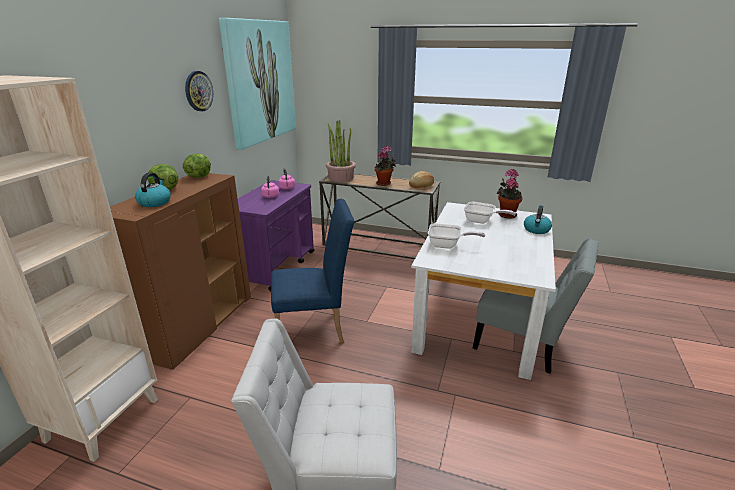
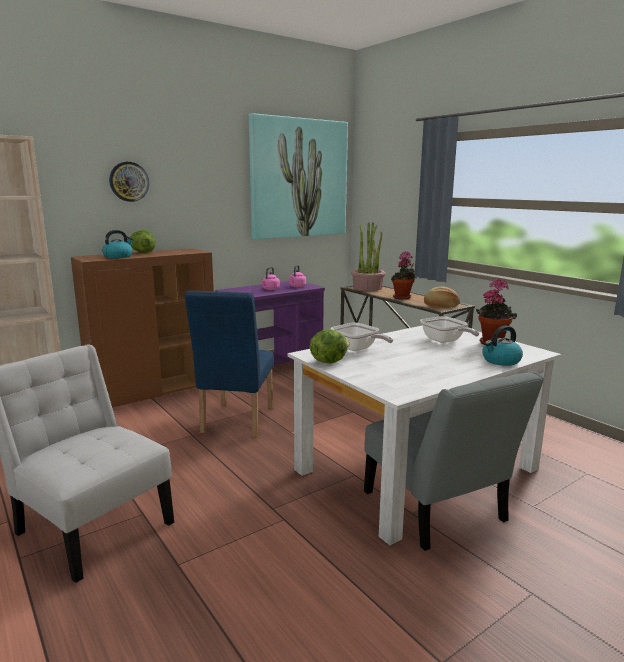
camera: 35 degrees right, 10 degrees down
lettuce [183,154,211,178] -> lettuce moved to [310,330,349,364]
wall clock [185,71,213,111] -> wall clock moved to [109,162,149,202]
blue chair [271,199,355,343] -> blue chair turned 75 degrees clockwise [184,290,274,438]

